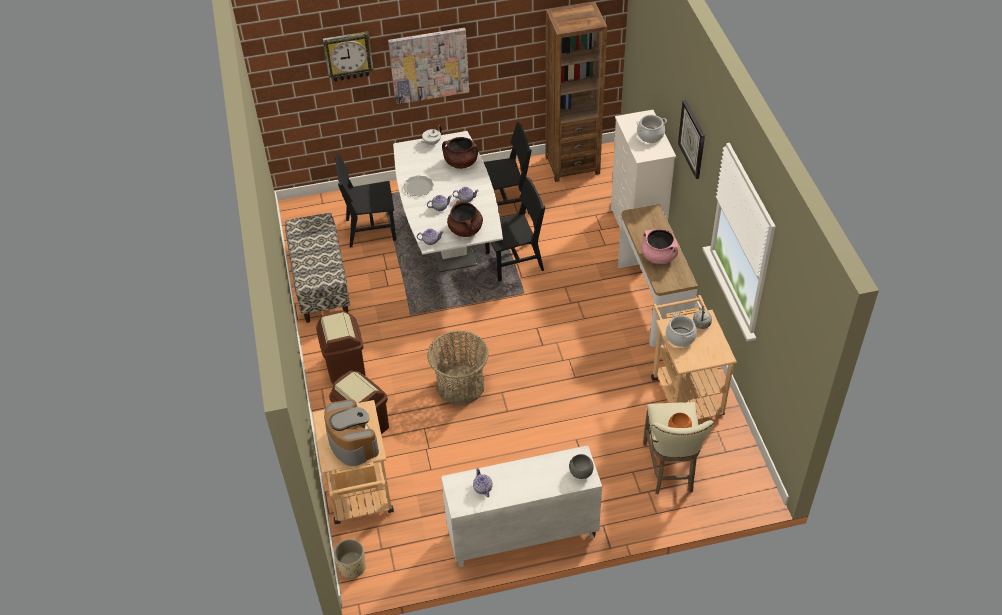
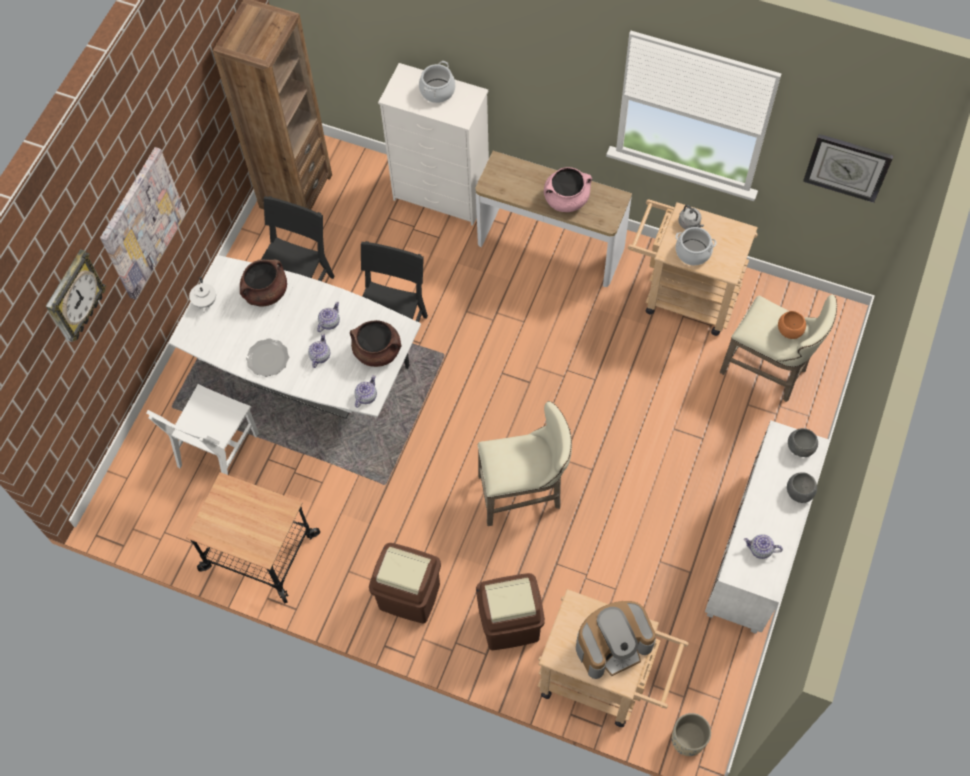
camera: 55 degrees left, 15 degrees up
bench [285,213,350,323] -> cart [186,472,320,604]
coffee machine [324,399,379,466] -> coffee machine turned 150 degrees clockwise [576,601,656,679]
black chair [335,153,396,248] -> white chair [146,384,259,475]
basket [427,331,489,405] -> beige stool [477,401,572,526]
wall clock [678,100,705,179] -> wall clock moved to [803,134,893,203]
none -> grey bowl [787,472,817,503]

